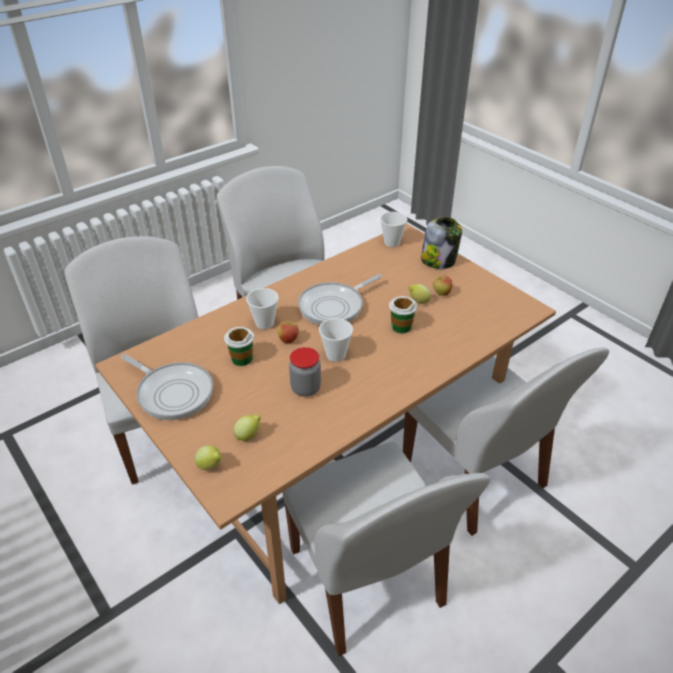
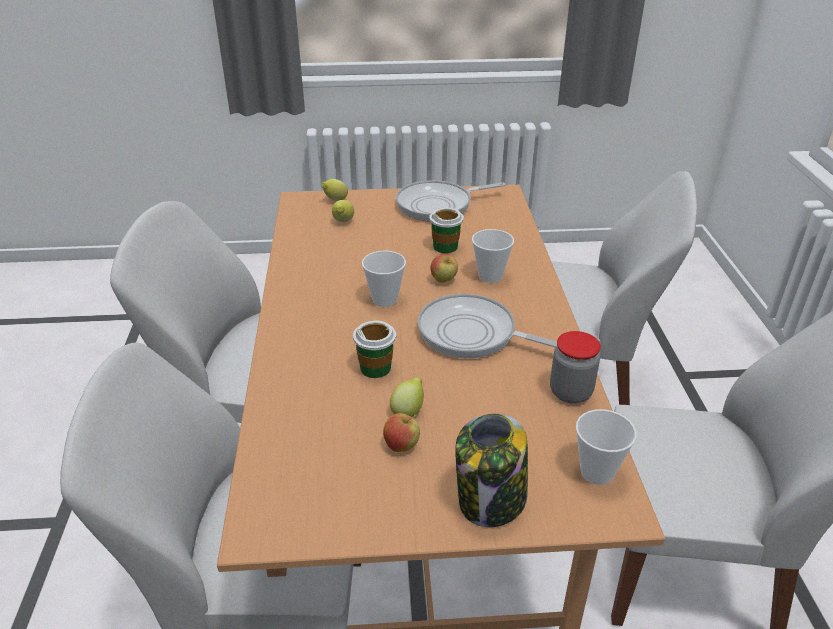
camera: 125 degrees right, 5 degrees down
jar [289,347,321,397] -> jar moved to [550,331,601,404]
frying pan [298,274,382,325] -> frying pan turned 60 degrees counterclockwise [418,294,557,358]

